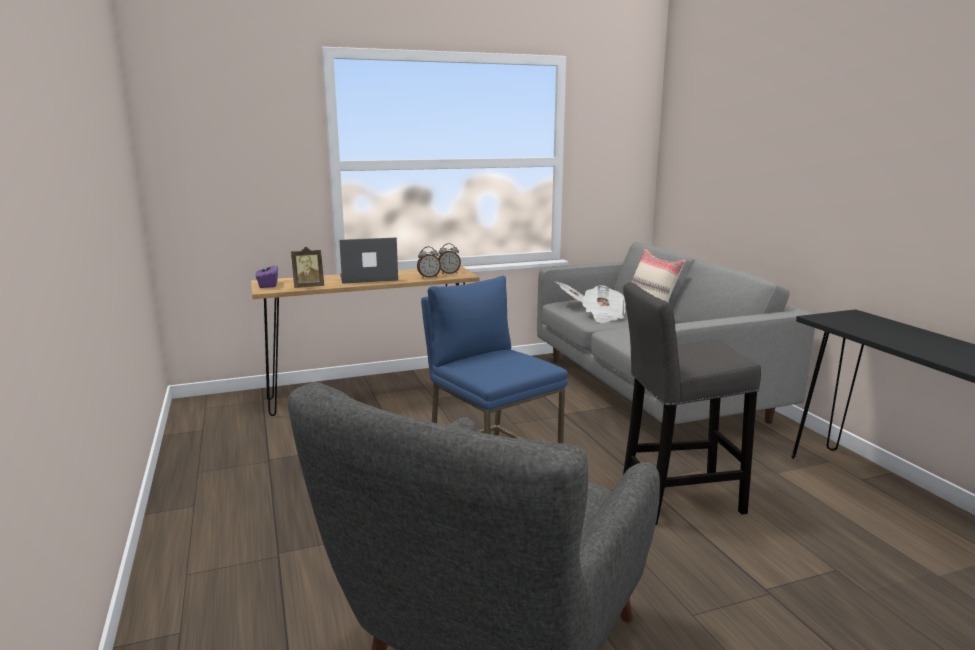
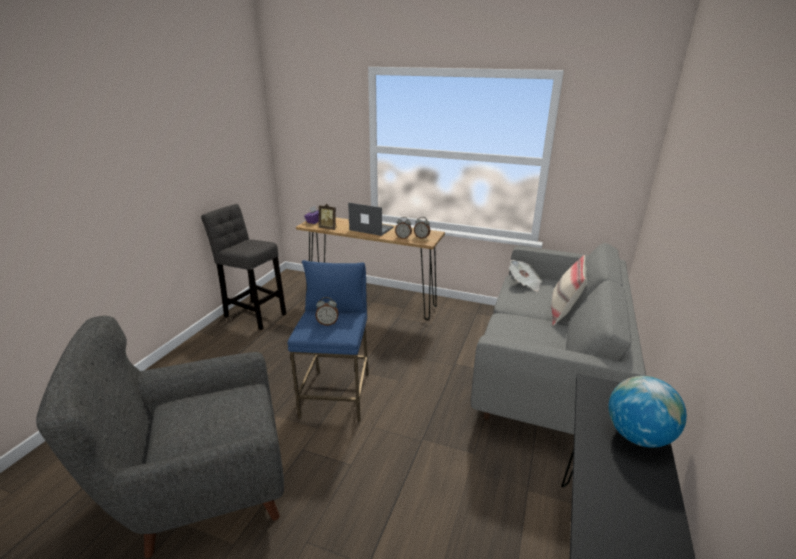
camera: 40 degrees right, 10 degrees up
newspaper [582,285,626,323] -> none
grey stool [623,282,761,525] -> grey stool moved to [201,204,286,330]
none -> alarm clock [315,297,339,326]
none -> globe [608,376,687,448]

